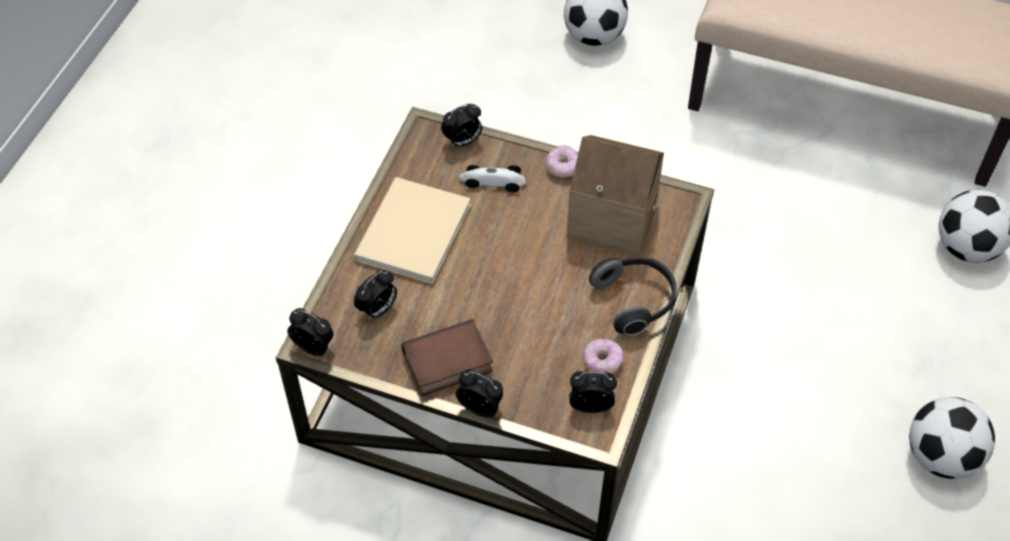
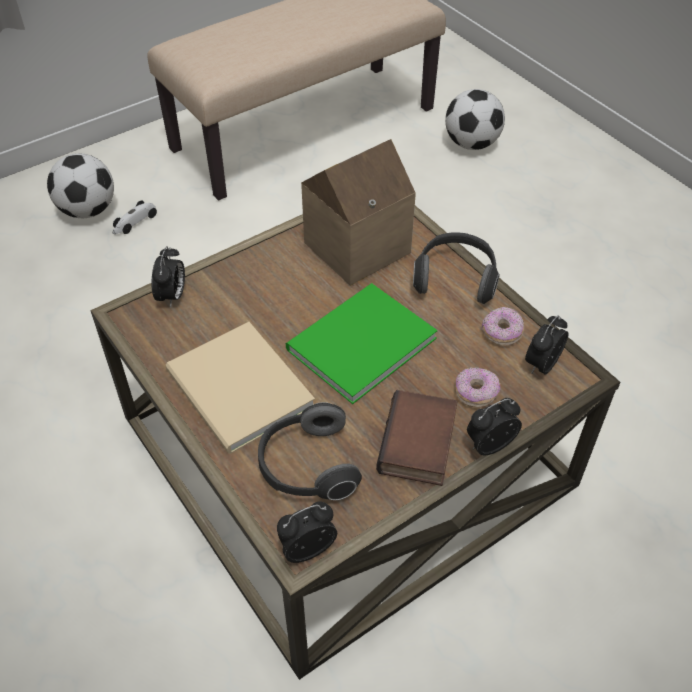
camera: 55 degrees left, 5 degrees down
alarm clock [354,270,397,319] -> headphones [258,402,362,500]
toy car [458,165,526,192] -> toy car moved to [113,200,157,234]
donut [546,145,578,177] -> donut moved to [455,367,500,407]
football [909,397,995,479] -> none
none -> green book [286,283,438,404]

